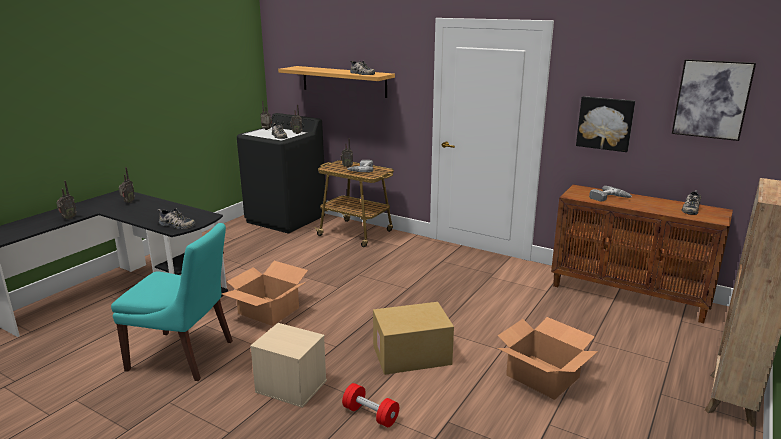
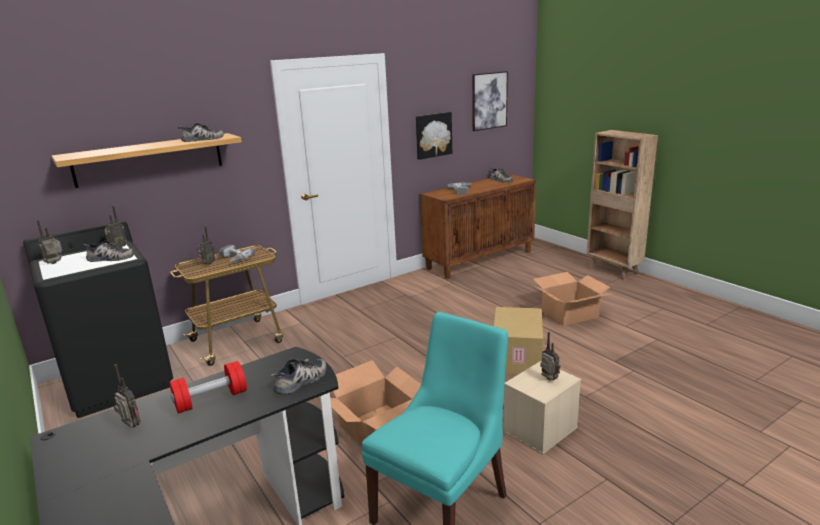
camera: 65 degrees left, 0 degrees up
radio [56,181,77,219] -> radio moved to [540,332,560,380]
red dumbbell [342,383,399,427] -> red dumbbell moved to [169,361,247,414]

